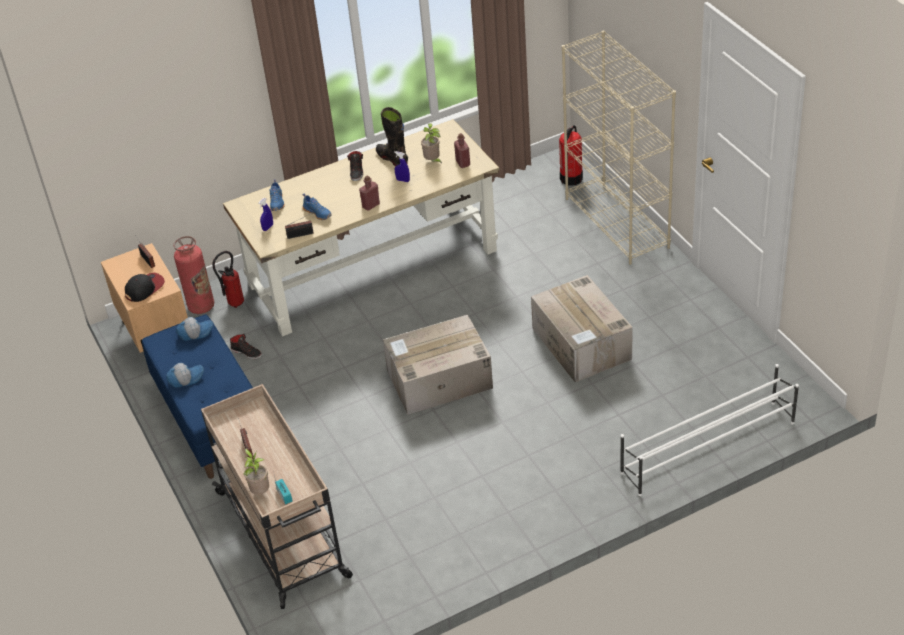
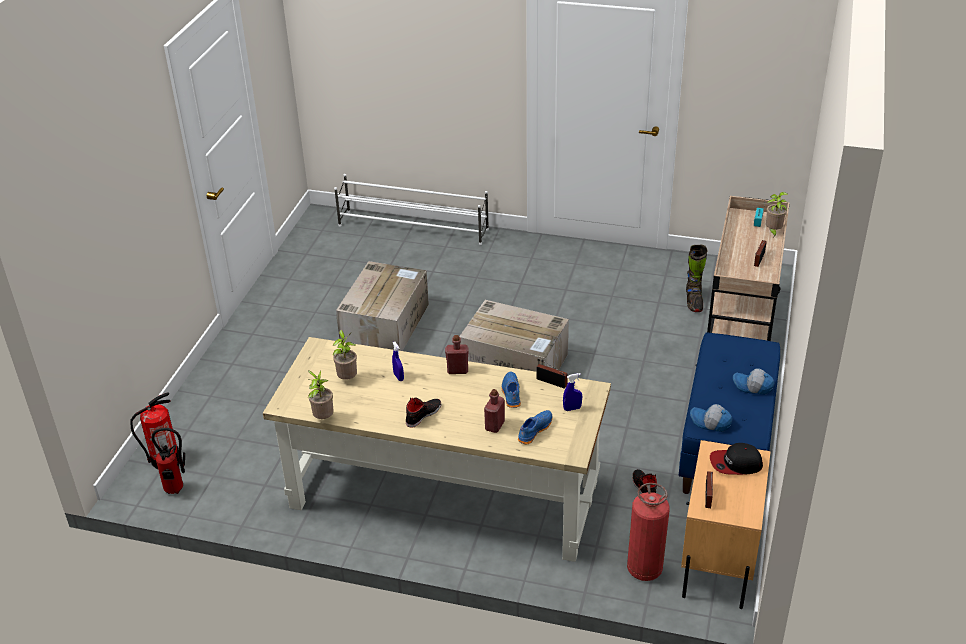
camera: 140 degrees left, 5 degrees down
fire extinguisher [212,251,244,308] -> fire extinguisher moved to [152,428,185,494]
black boot [376,107,408,167] -> black boot moved to [686,245,708,312]
red bottle [454,133,470,168] -> red bottle moved to [484,389,505,433]
beige bookcase [562,31,676,265] -> none
none -> potted plant [308,370,333,419]

